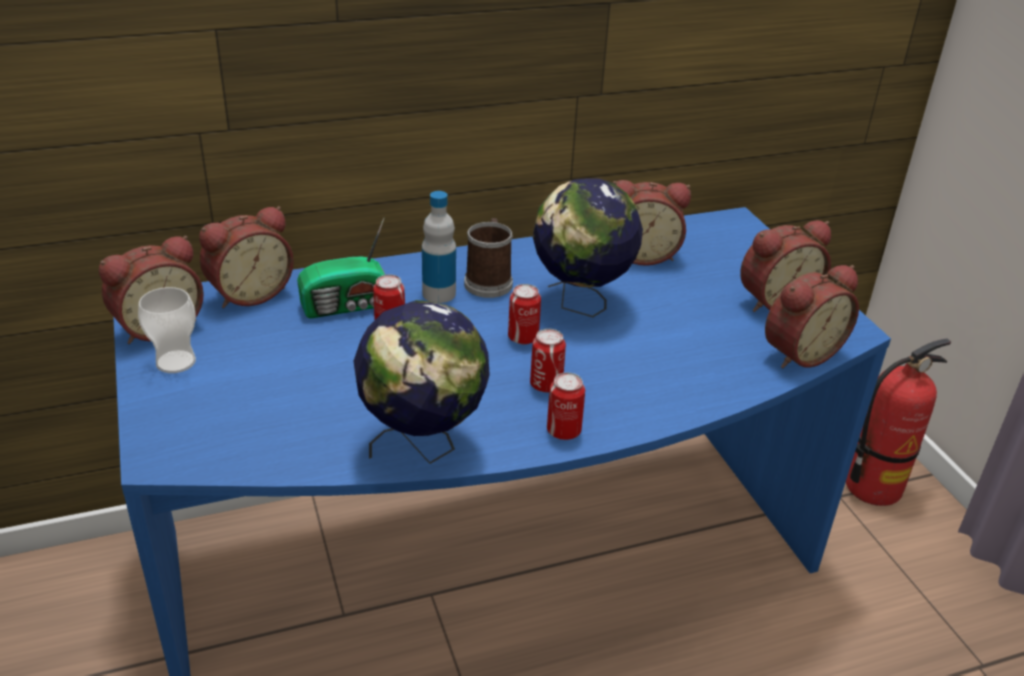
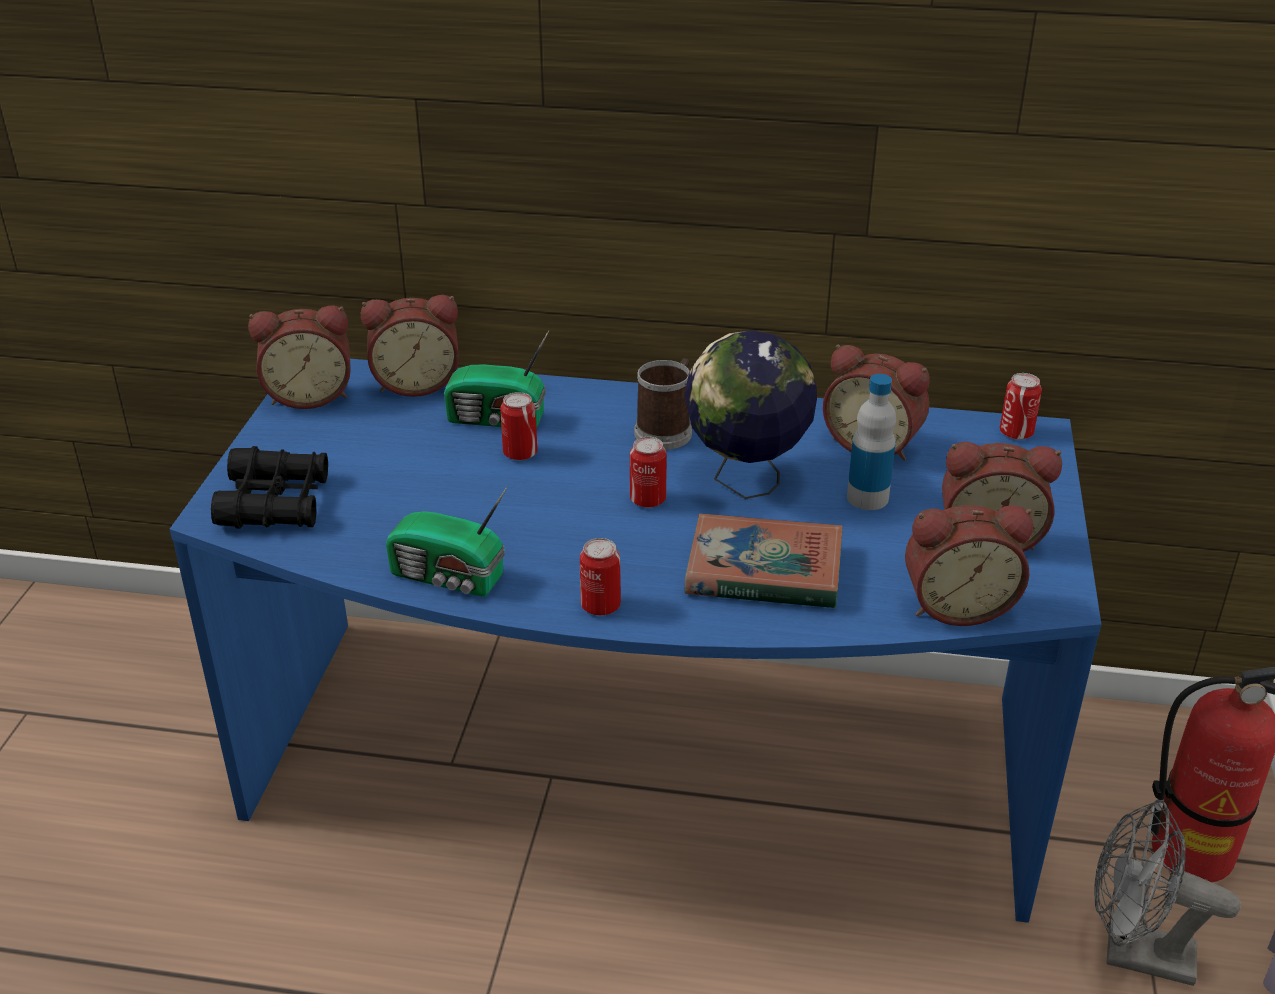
camera: 30 degrees right, 0 degrees up
cup [138,287,196,373] -> none
globe [353,300,490,464] -> radio [386,486,508,596]
bottle [422,191,456,303] -> bottle moved to [847,374,896,510]
can [530,329,566,392] -> can moved to [1000,373,1042,440]
none -> black binoculars [211,446,328,529]
none -> book [685,513,843,609]
none -> grey fan [1094,800,1241,986]

